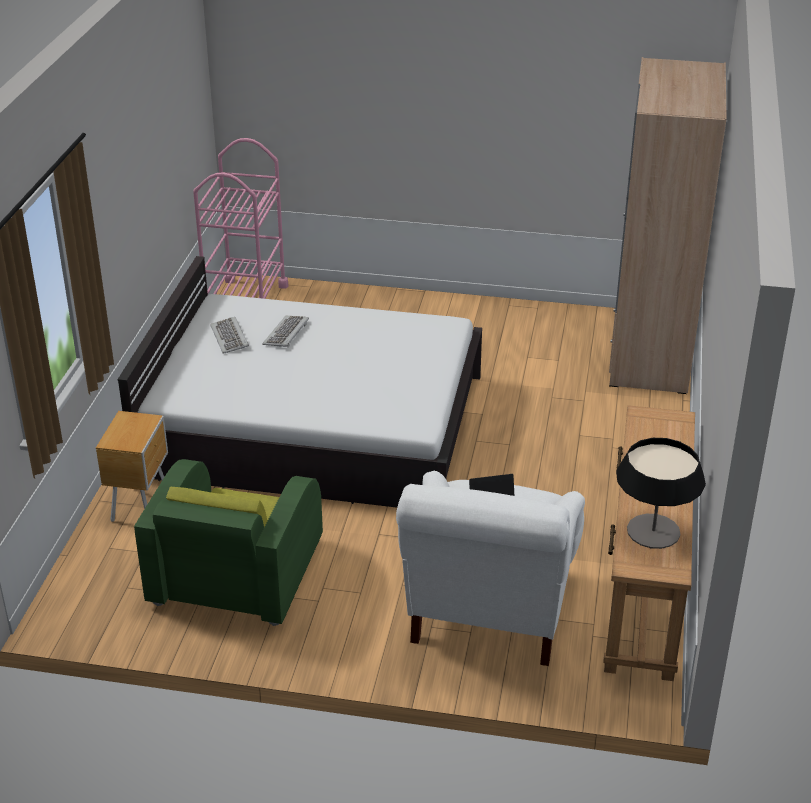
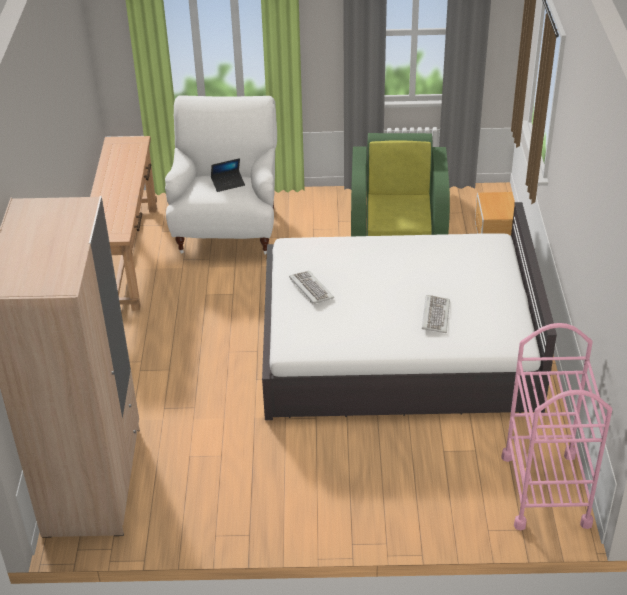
camera: 170 degrees right, 5 degrees up
keyboard [210,317,249,354] -> keyboard moved to [289,271,334,304]
table lamp [616,438,706,549] -> none

